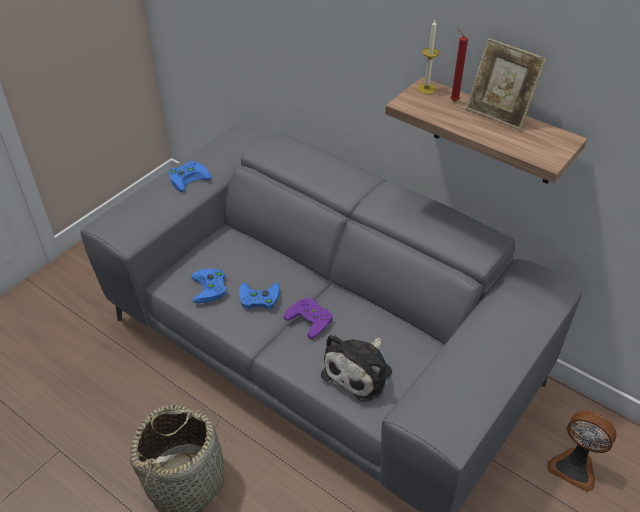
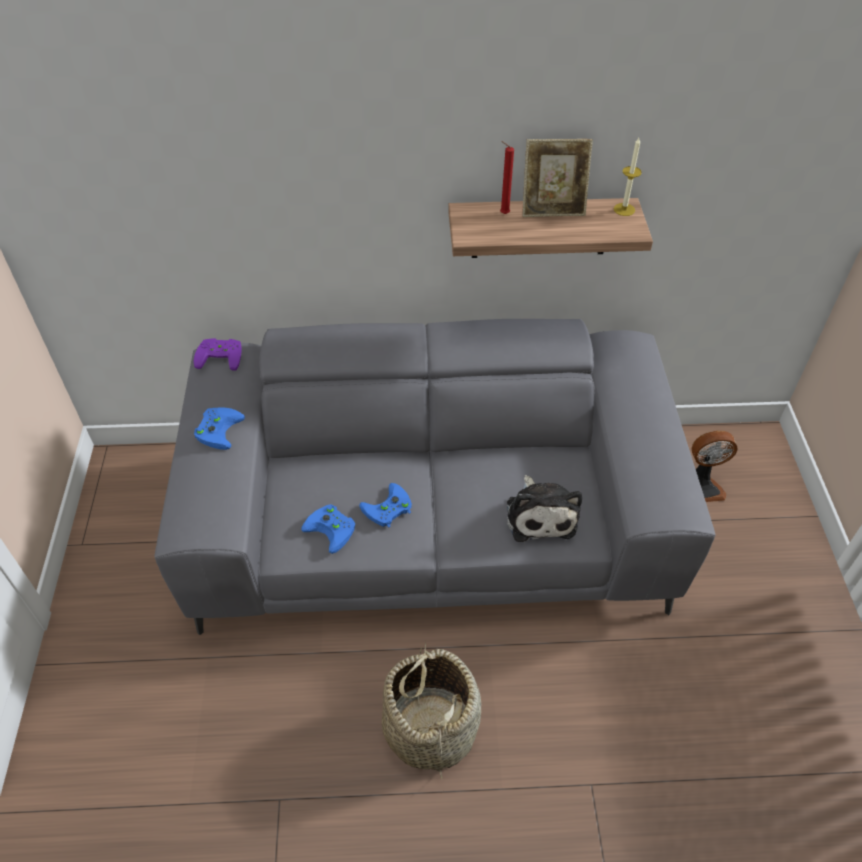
camera: 40 degrees left, 5 degrees up
purple game controller [284,298,333,339] -> purple game controller moved to [194,338,242,370]
candle [417,20,440,94] -> candle moved to [614,138,642,216]

